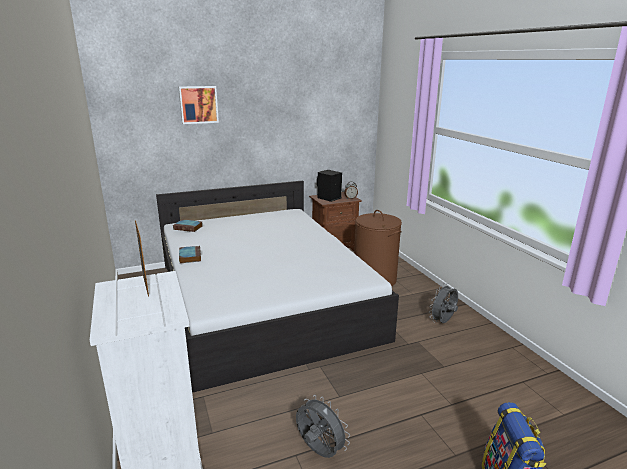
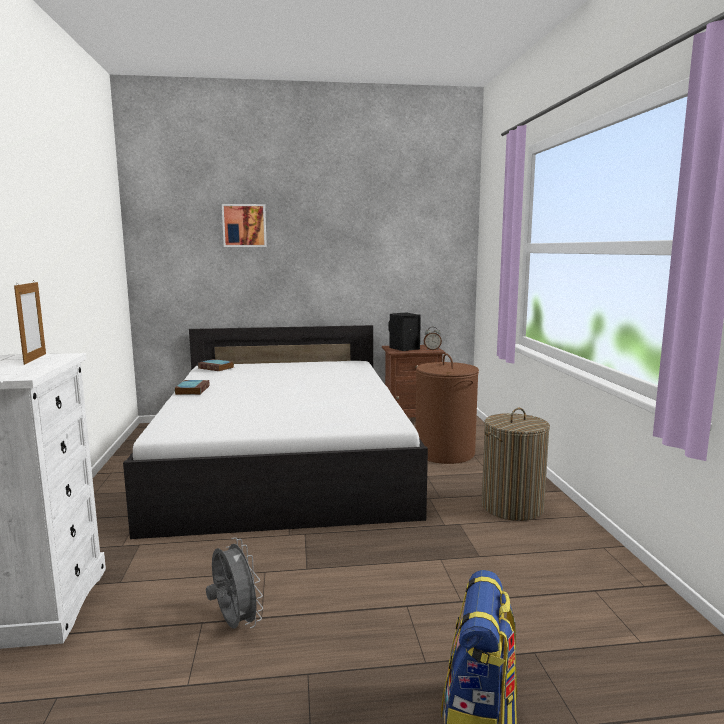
camera: 15 degrees right, 10 degrees down
grey fan [429,283,458,323] -> laundry basket [482,408,550,521]

